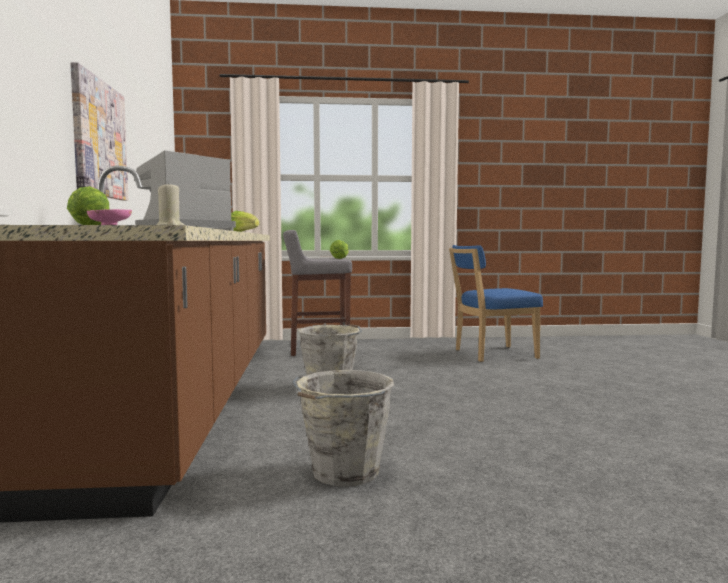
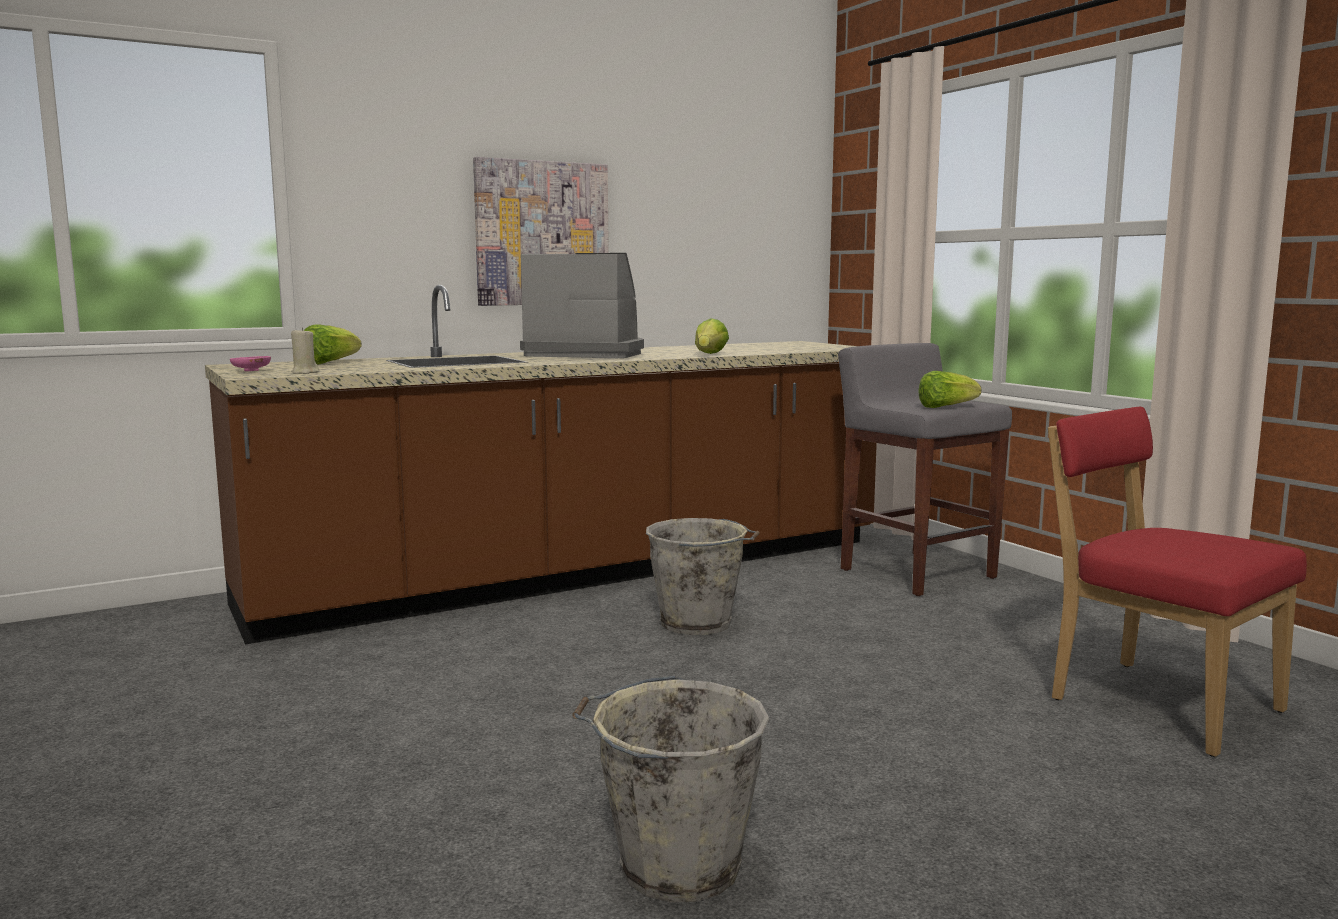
camera: 65 degrees right, 5 degrees up
grey bucket [292,370,394,487] -> grey bucket moved to [572,676,770,902]
blue chair [449,245,543,362] -> red chair [1048,407,1307,757]

